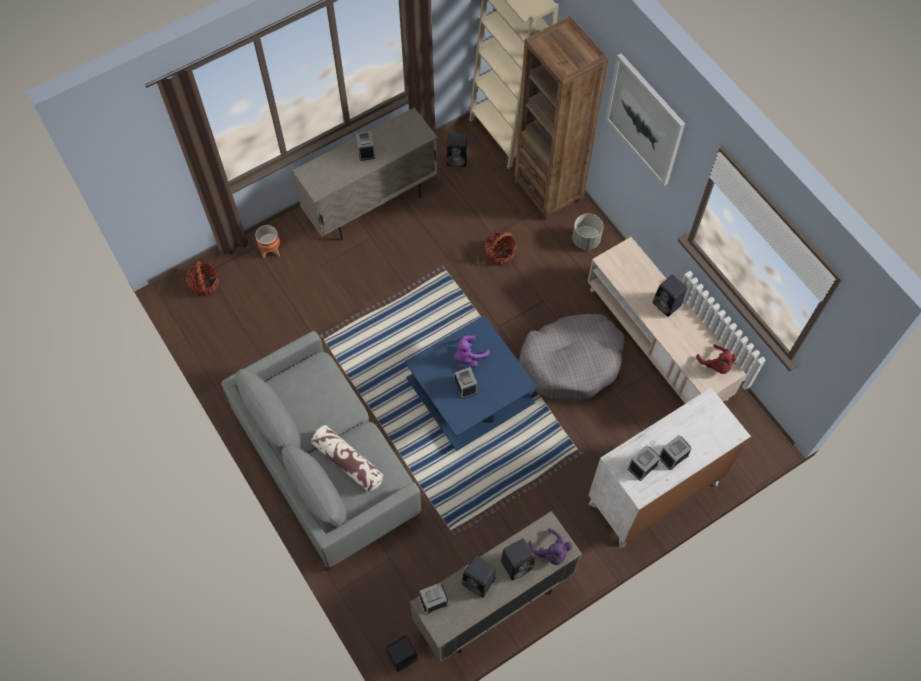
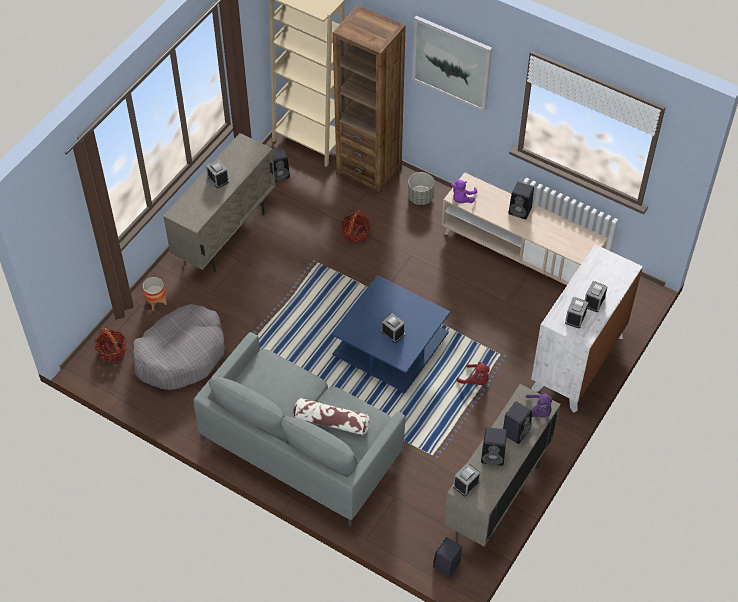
camera: 25 degrees left, 10 degrees down
purple plush toy [456,335,490,367] -> purple plush toy moved to [451,180,477,203]
grey dog bed [519,314,625,400] -> grey dog bed moved to [132,304,225,390]
red plush toy [696,344,737,374] -> red plush toy moved to [457,362,490,385]

